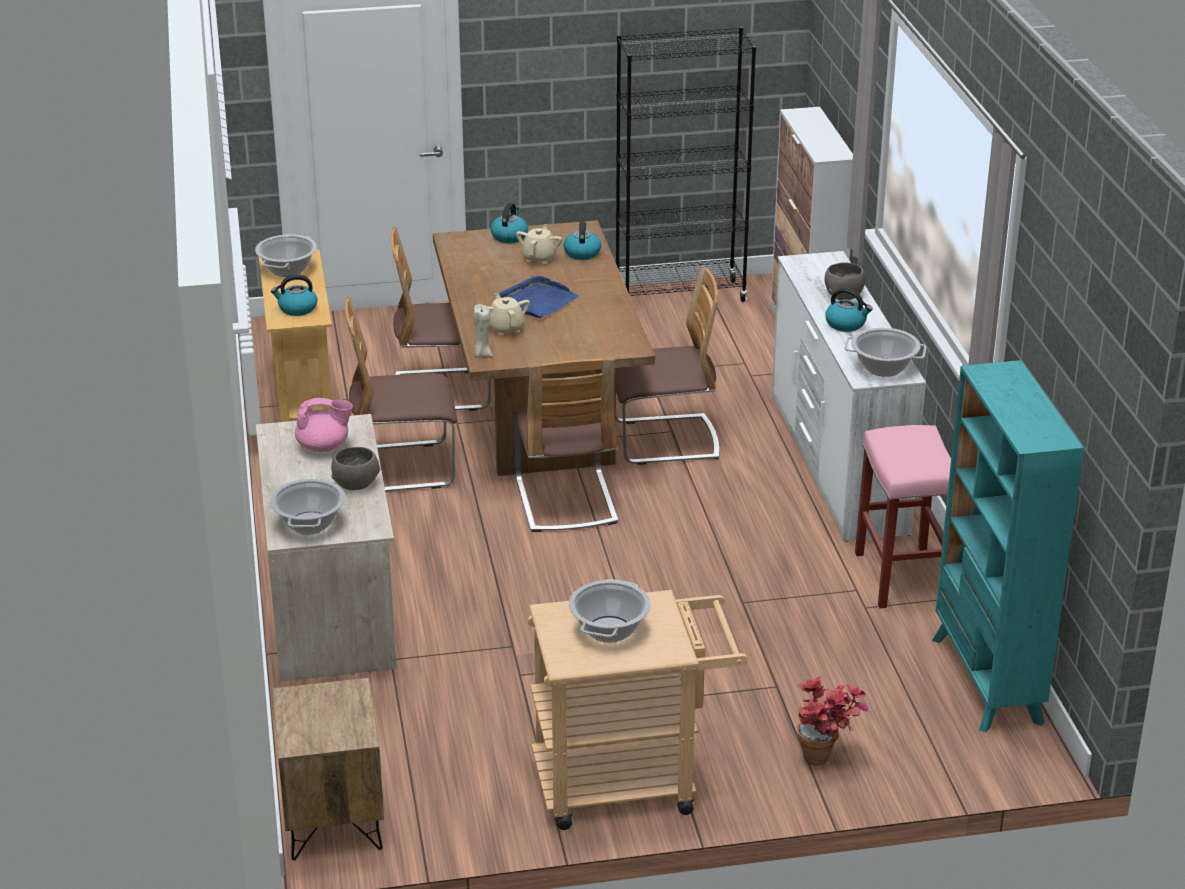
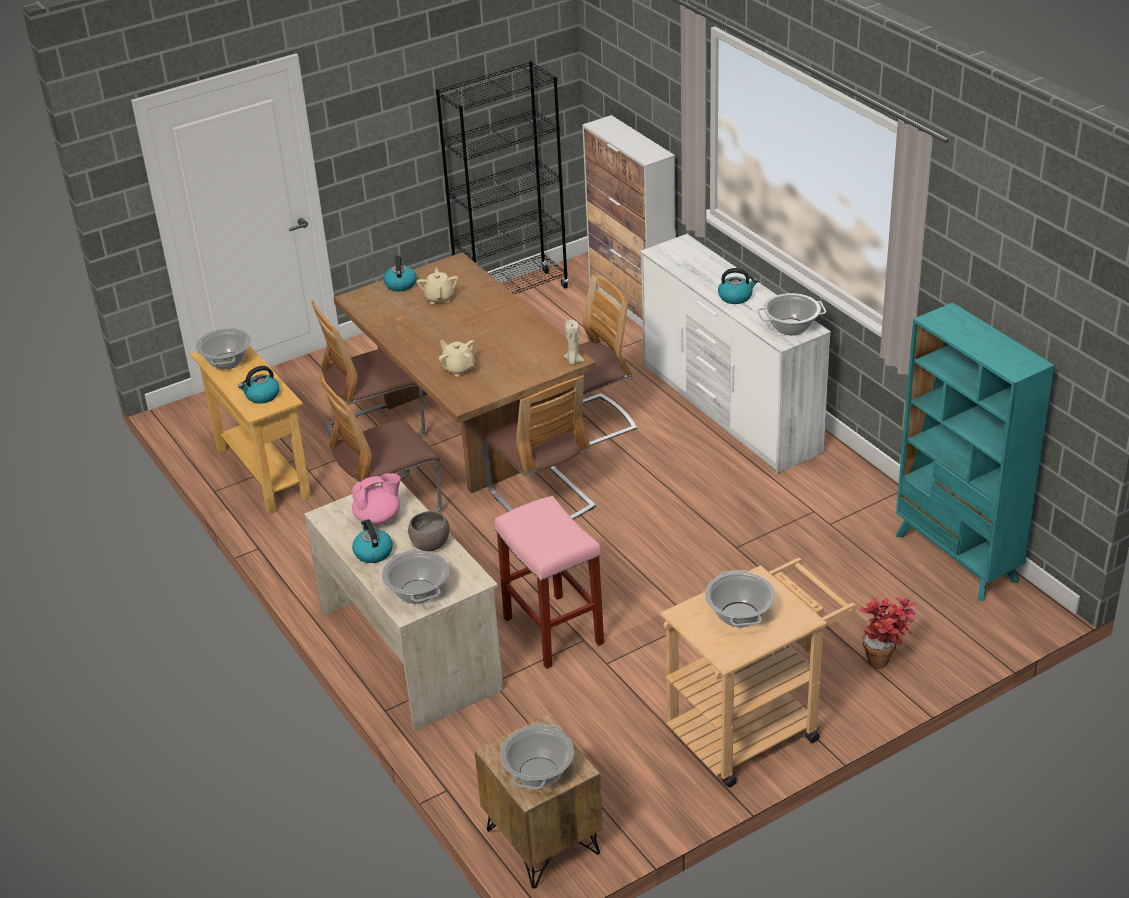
camera: 20 degrees left, 5 degrees up
beige candle [474,304,493,358] -> beige candle moved to [564,320,585,365]
blue tray [499,276,579,318] -> none
kettle [563,219,601,260] -> kettle moved to [352,519,393,563]
grey bowl [824,262,865,300] -> none
pink stool [855,425,951,608] -> pink stool moved to [495,496,604,669]
none -> cooking pot [500,723,574,789]

